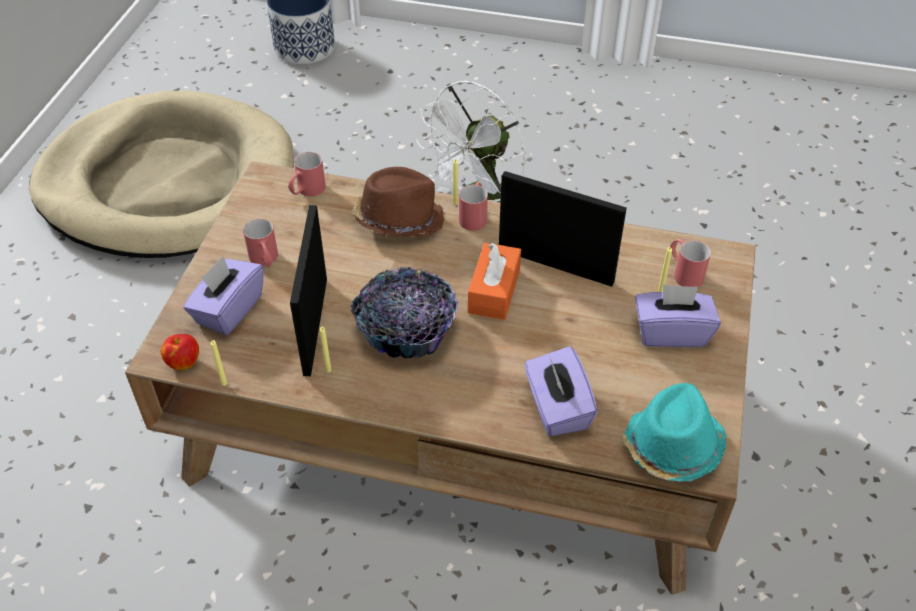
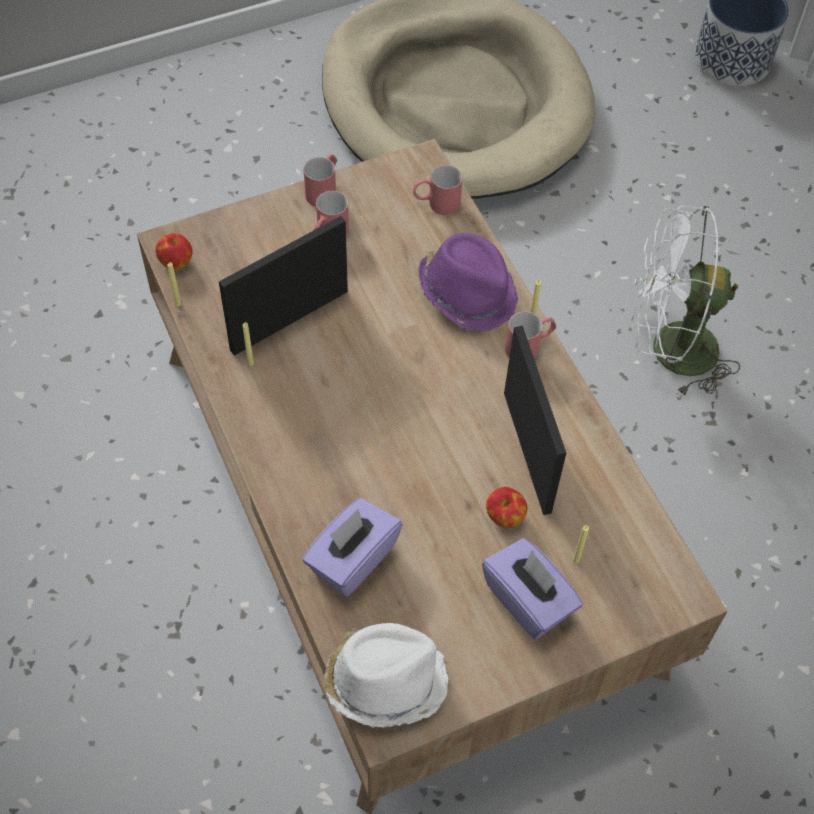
camera: 50 degrees right, 10 degrees up
purple tissue box [183,256,264,335] -> none
bowl [350,267,459,358] -> none
brown hat [352,167,444,237] -> purple hat [418,233,518,332]
orange tissue box [468,242,521,320] -> none
turquoise hat [622,383,726,482] -> white hat [323,623,448,728]
red mug [670,239,711,287] -> red mug moved to [303,154,337,207]
none -> apple [486,487,527,528]

